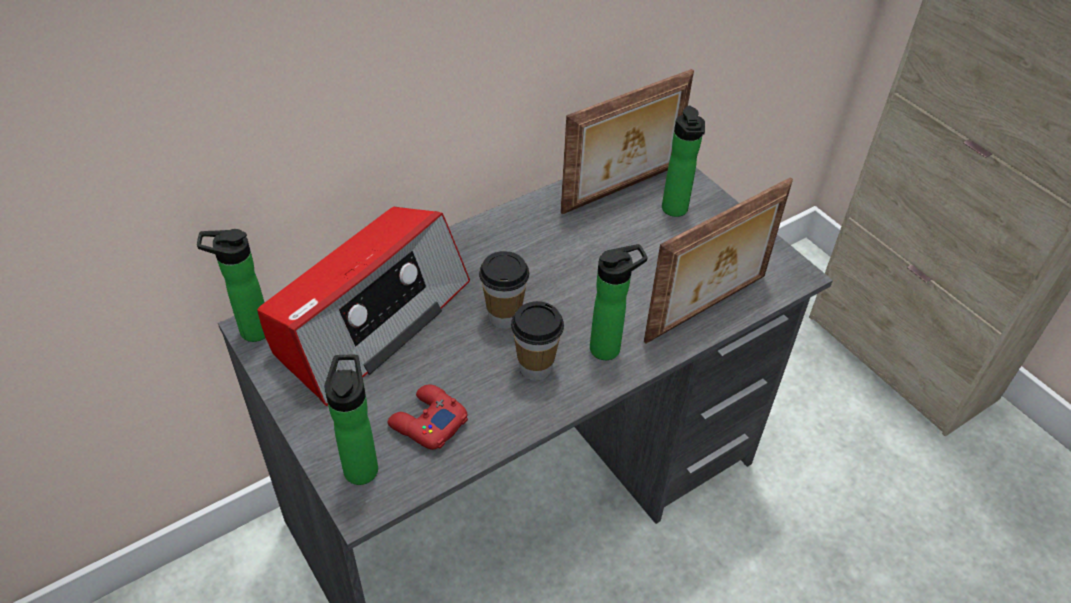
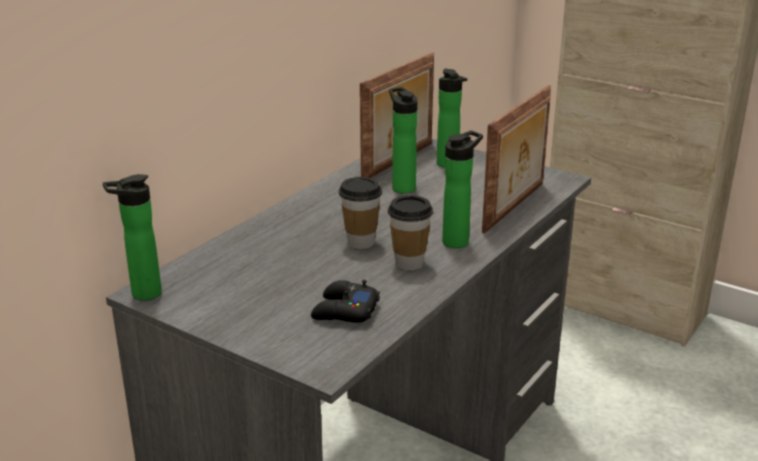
camera: 20 degrees left, 20 degrees down
radio [257,207,470,406] -> none
bottle [325,355,378,485] -> bottle moved to [389,87,418,194]
red game controller [387,385,468,450] -> black game controller [311,280,380,323]

